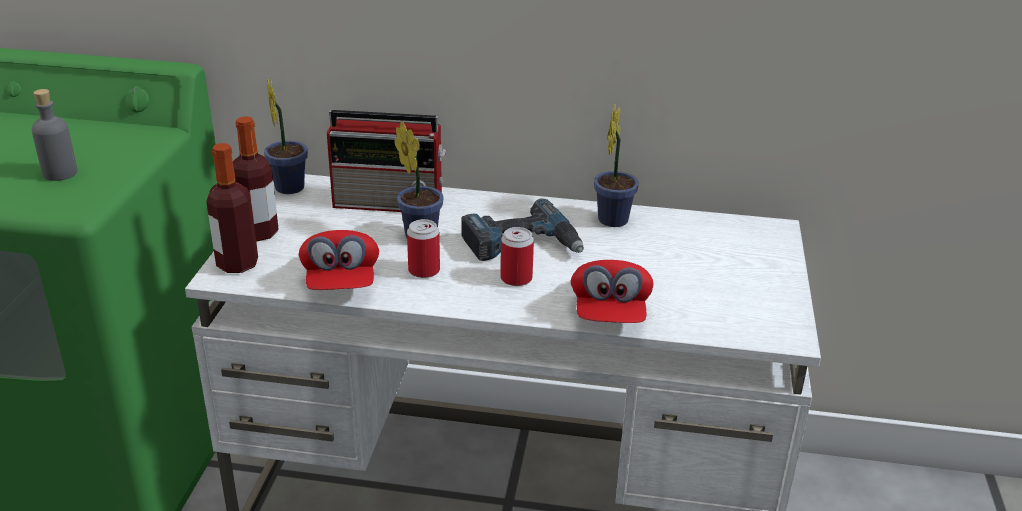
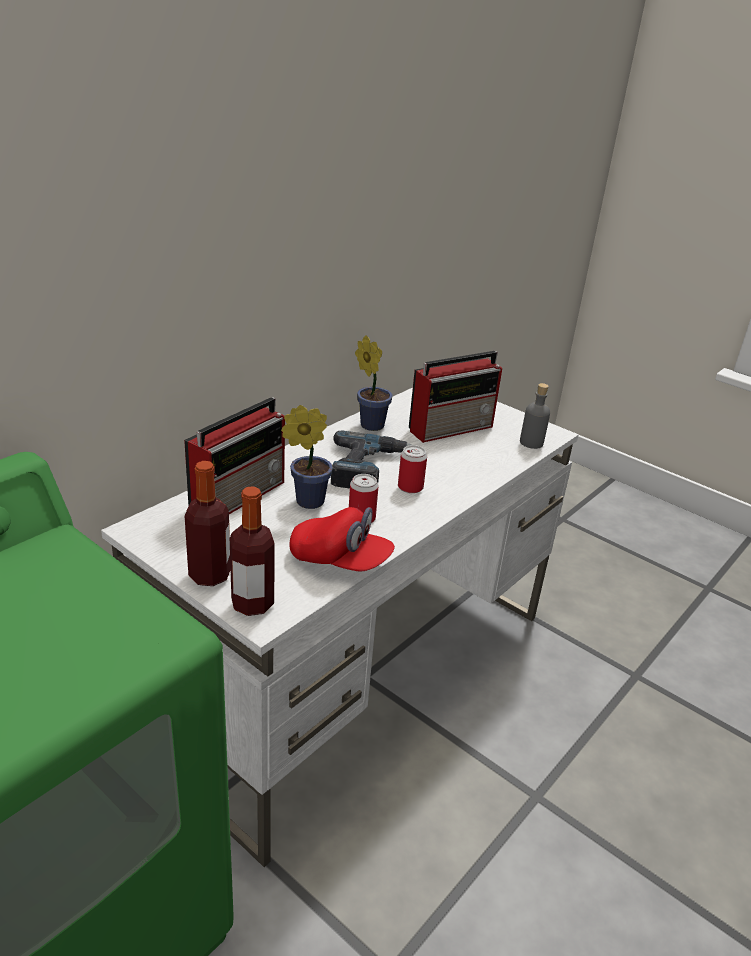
camera: 60 degrees left, 0 degrees up
grey bottle [32,89,77,181] -> grey bottle moved to [520,383,550,449]
potted plant [264,77,308,194] -> none
red cap [571,260,653,323] -> none
none -> radio [409,351,502,443]

